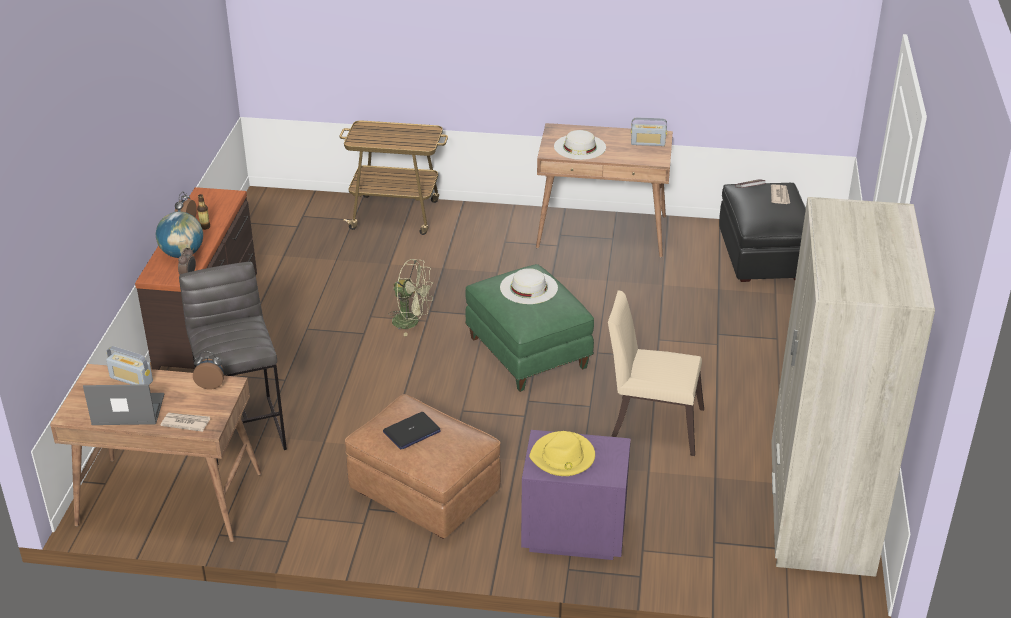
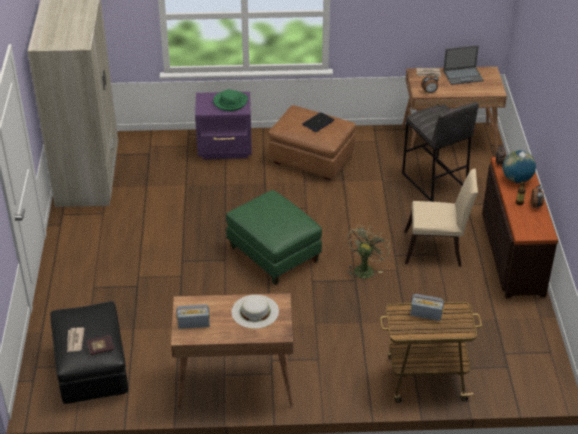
camera: 170 degrees right, 5 degrees up
radio [106,346,153,385] -> radio moved to [410,294,444,321]
green fan [389,259,434,336] -> green fan turned 105 degrees clockwise [347,225,390,280]
white hat [500,268,558,304] -> none
yellow hat [529,431,595,476] -> green hat [213,89,248,111]
beige chair [608,290,704,456] -> beige chair moved to [404,169,478,267]

